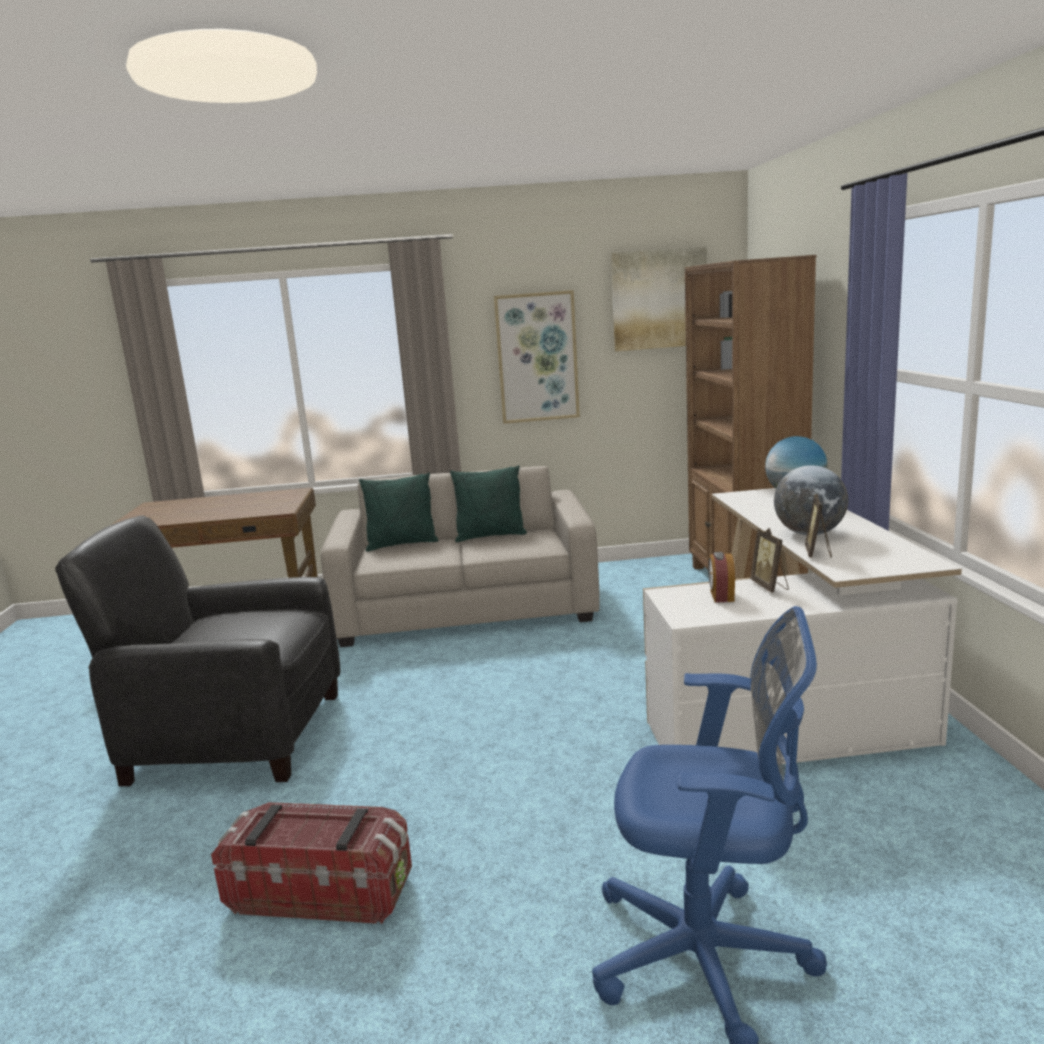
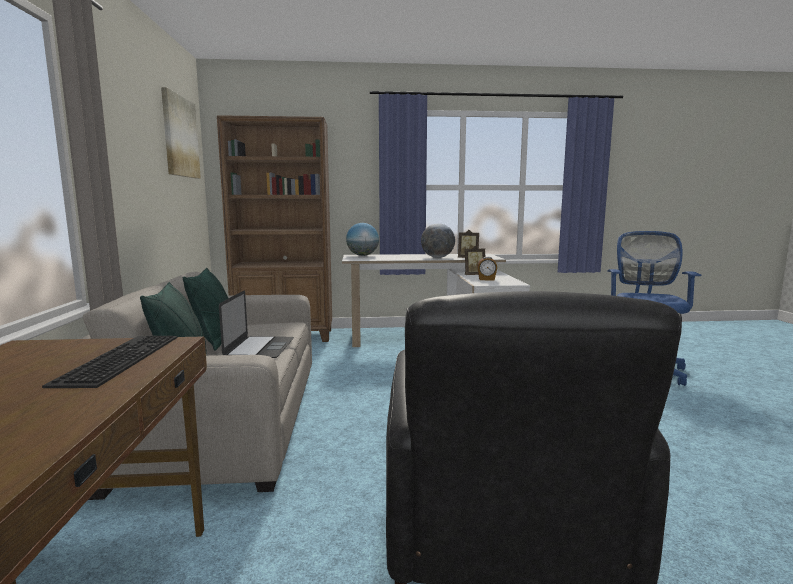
camera: 90 degrees left, 5 degrees down
storage box [211,802,412,924] -> none
picture [494,290,580,424] -> none
none -> keyboard [42,336,177,388]
none -> laptop [219,291,294,358]

